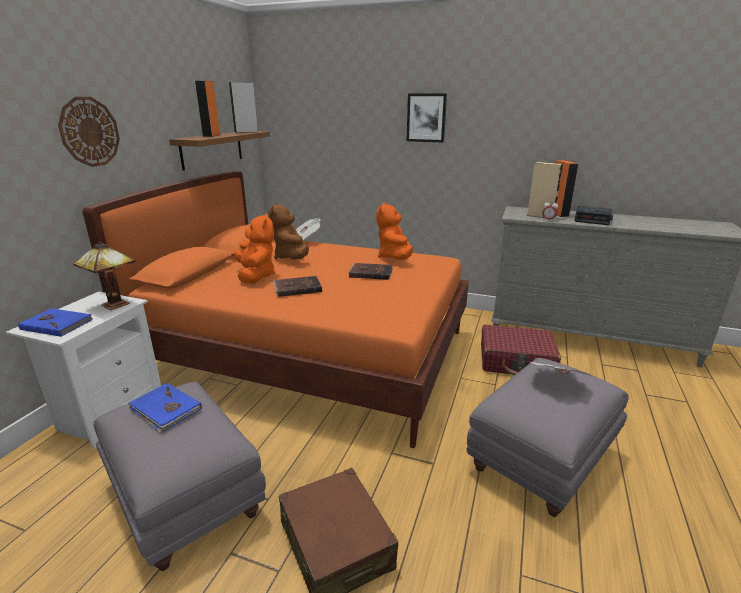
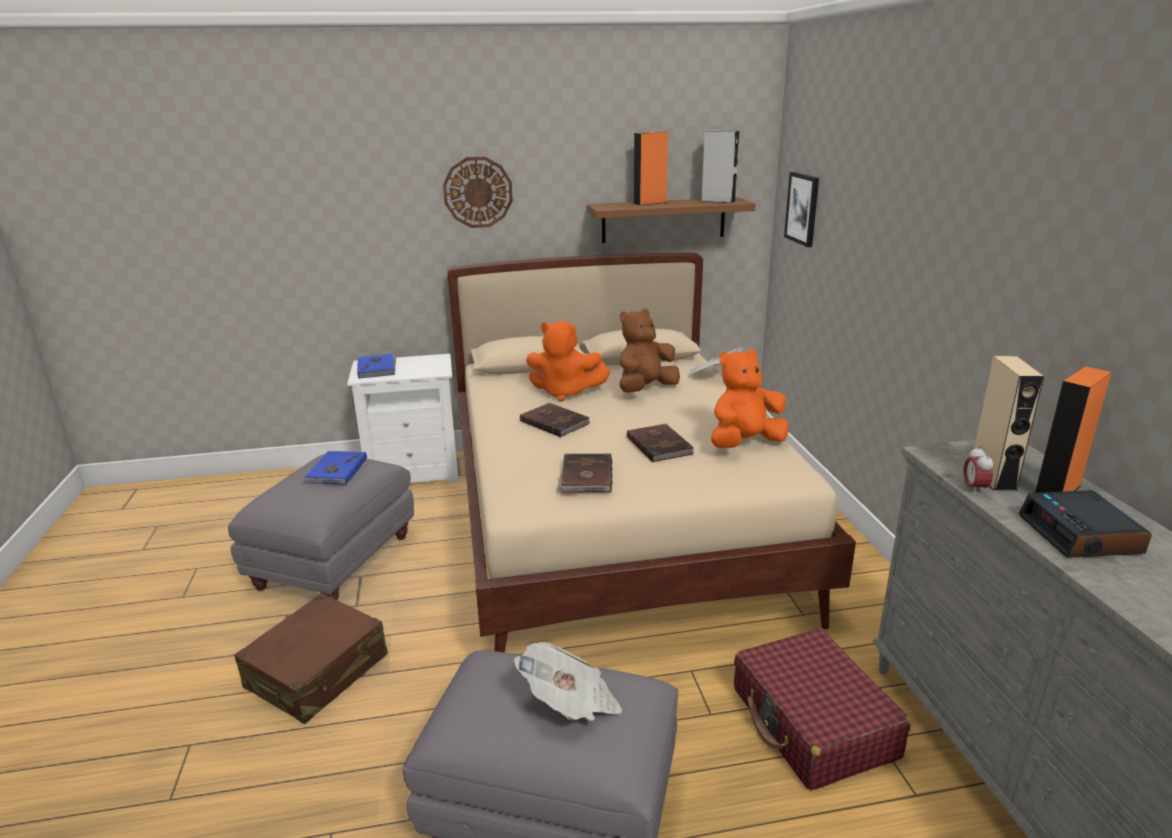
camera: 60 degrees right, 0 degrees up
table lamp [73,242,136,310] -> none
orange bed [83,171,469,448] -> beige bed [447,253,856,653]
orange plush toy [234,213,275,284] -> orange plush toy turned 60 degrees clockwise [526,321,610,402]
picture [407,94,447,142] -> picture moved to [784,172,819,247]
none -> brown book [557,453,613,492]

